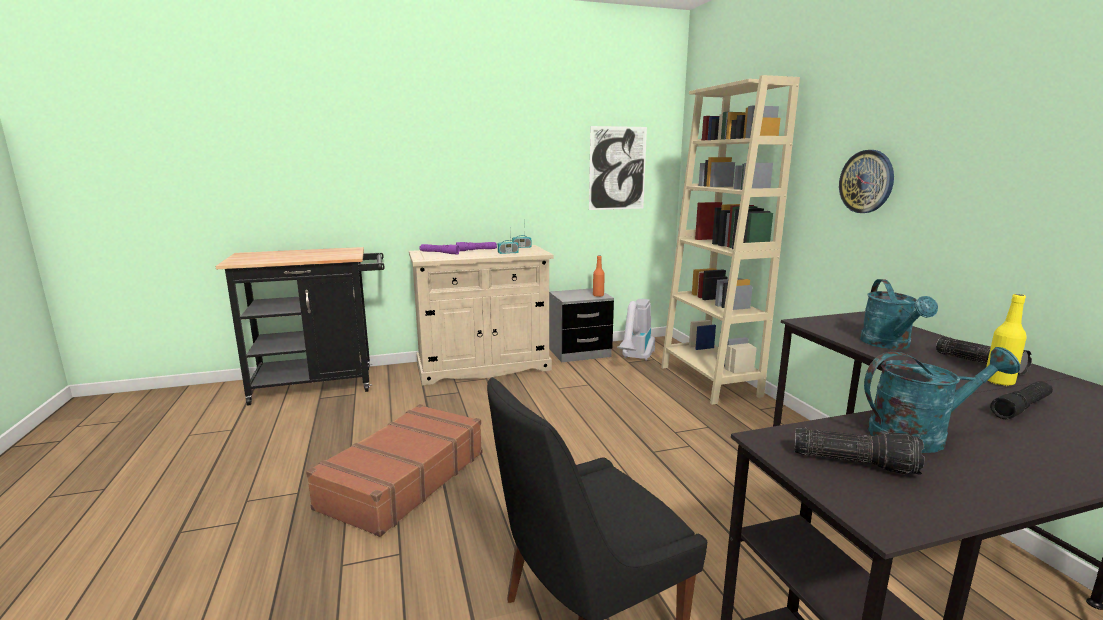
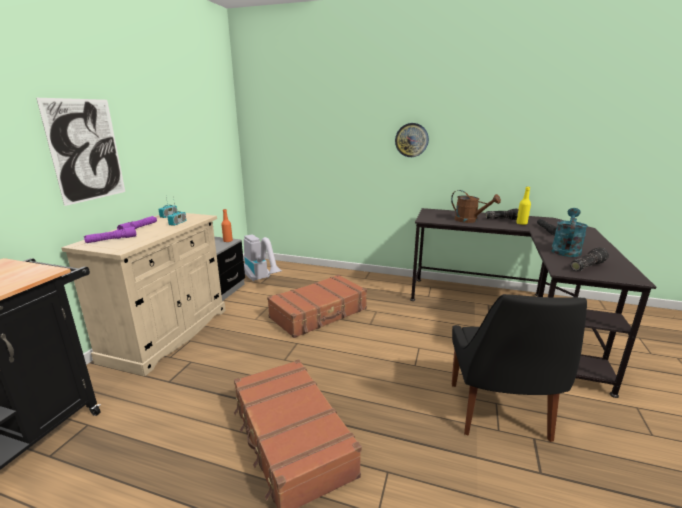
camera: 55 degrees left, 5 degrees up
picture [589,126,647,210] -> picture moved to [36,98,125,206]
beige bookcase [661,75,800,405] -> none
turquoise watering can [860,279,938,350] -> brown watering can [451,190,501,223]
none -> brown suitcase [267,275,367,338]

